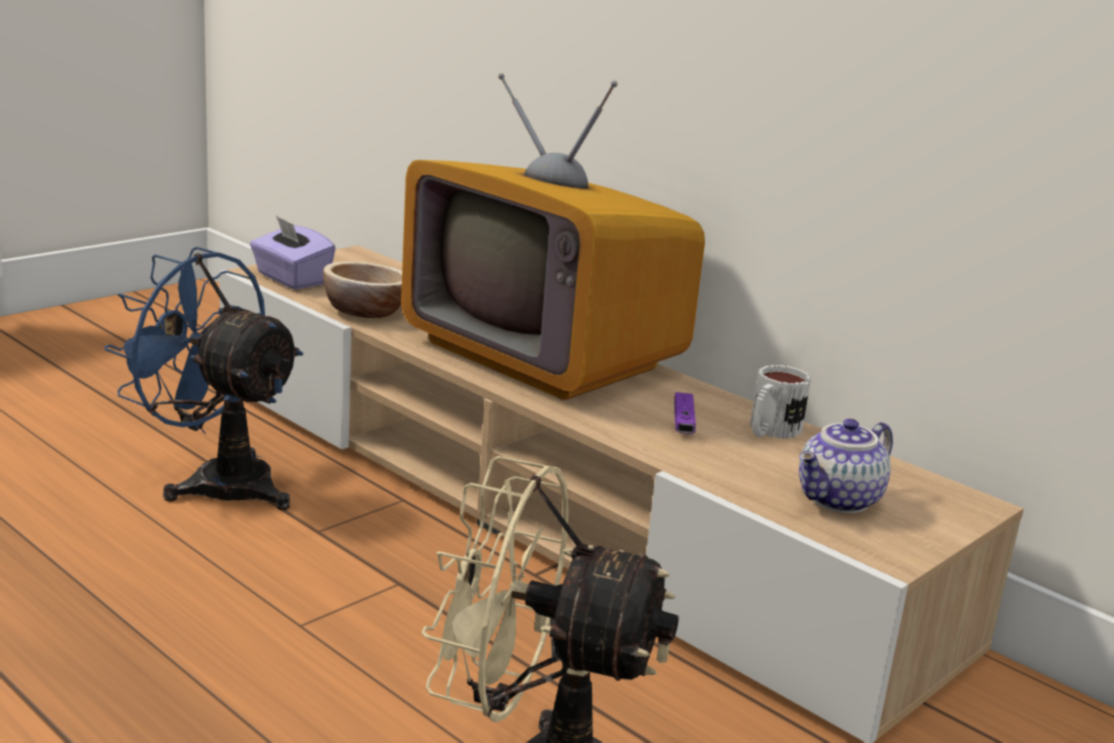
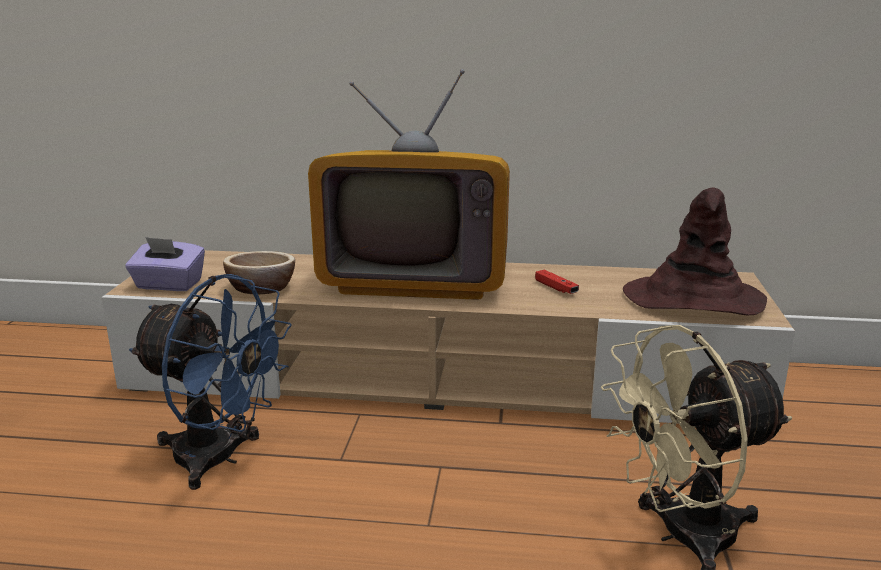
camera: 35 degrees left, 0 degrees up
blue fan [104,247,303,510] -> blue fan turned 150 degrees counterclockwise [129,274,292,490]
purple game controller [674,392,696,434] -> red game controller [535,270,579,294]
mug [750,365,811,439] -> none
teapot [799,419,893,513] -> brown hat [623,188,767,315]

